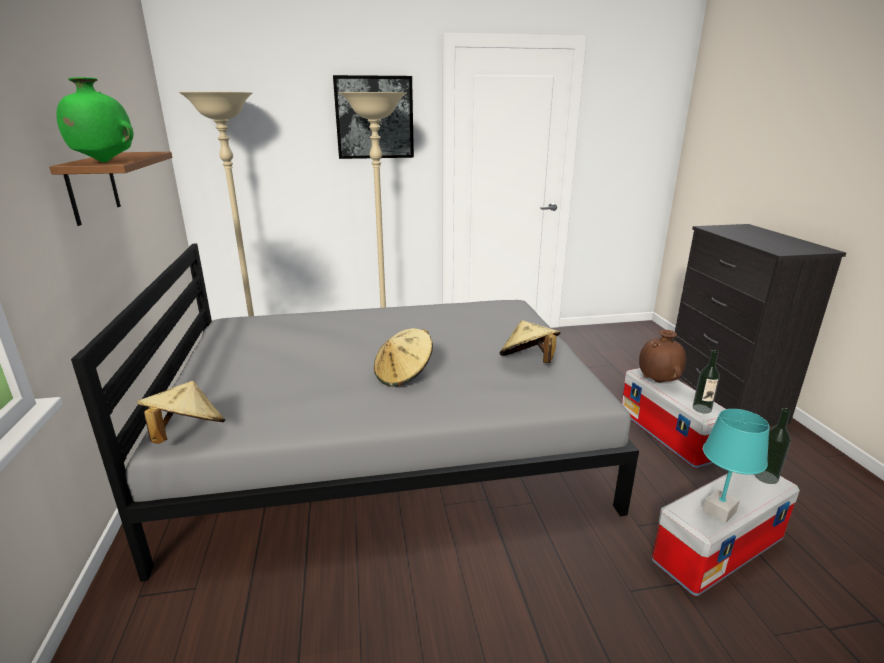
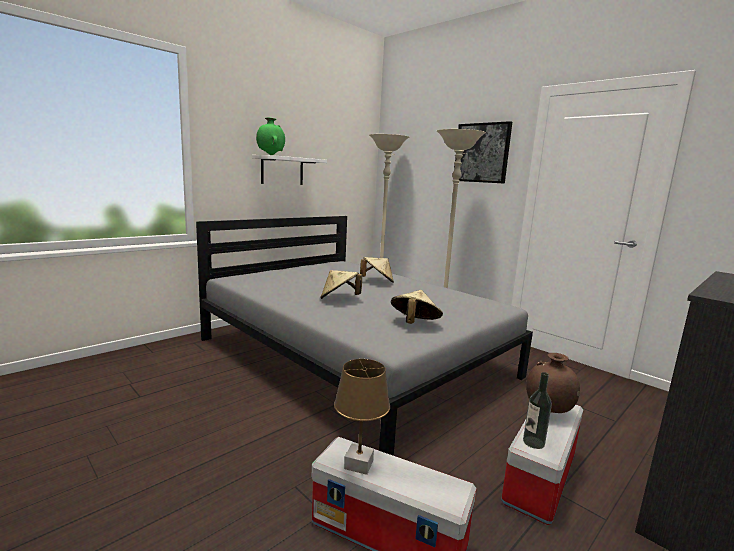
camera: 55 degrees right, 10 degrees down
brown shelf [49,152,172,226] -> white shelf [252,155,327,185]
beige hat [137,381,225,444] -> beige hat moved to [360,257,394,283]
turquoise table lamp [703,409,770,523] -> brown table lamp [334,359,390,475]
bottle [754,408,791,484] -> none

